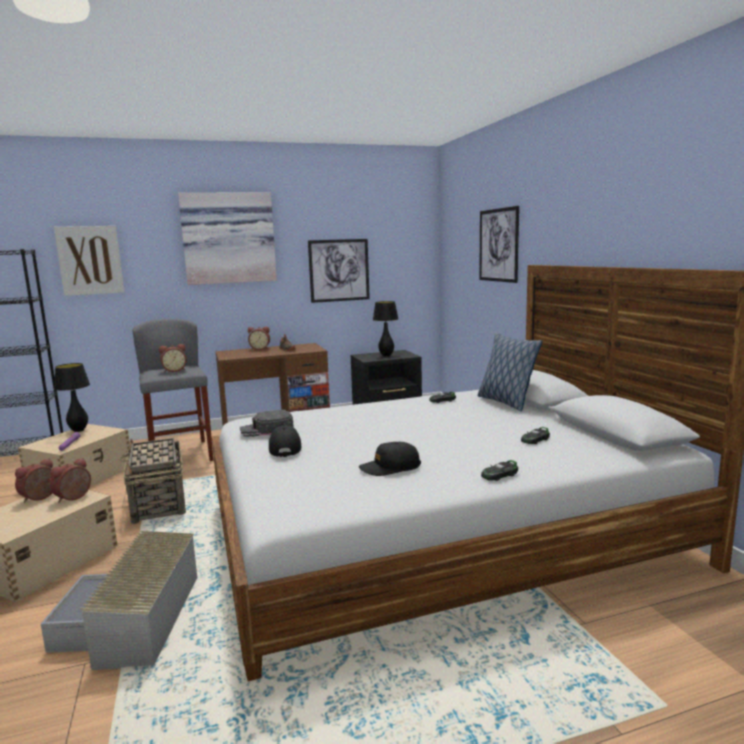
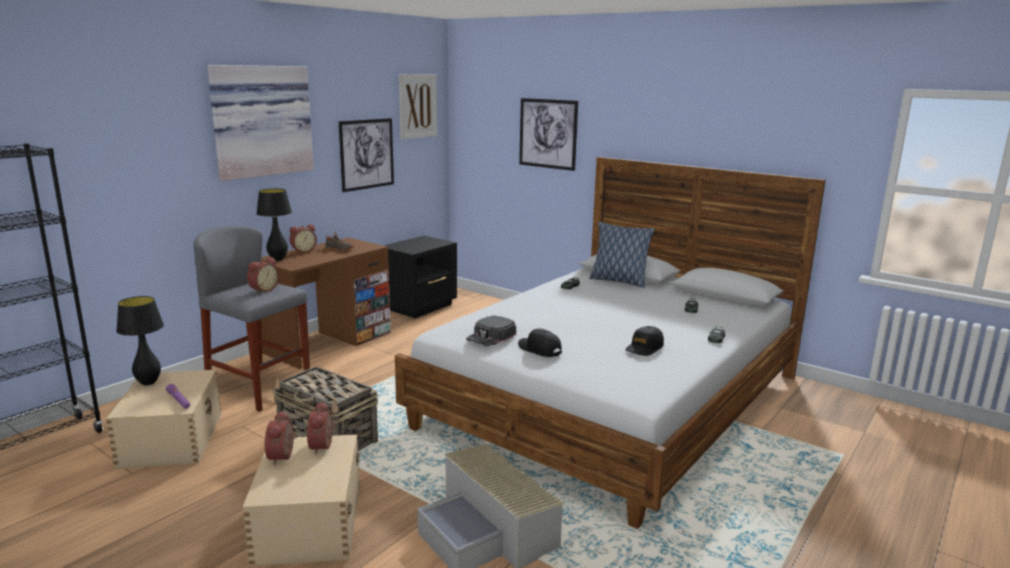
camera: 35 degrees left, 5 degrees up
picture [54,226,124,296] -> picture moved to [399,74,437,139]
black table lamp [373,301,398,357] -> black table lamp moved to [256,189,292,261]

